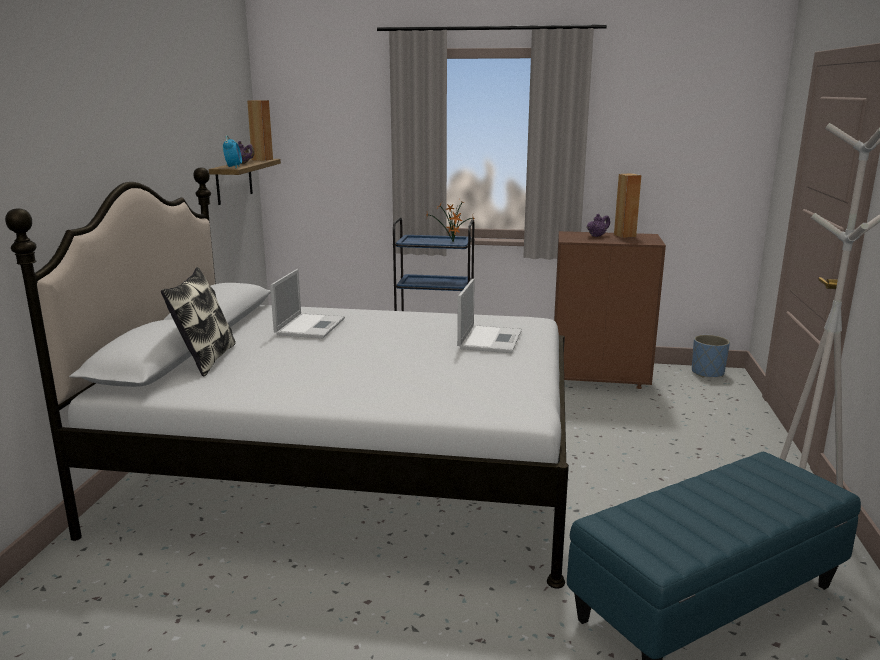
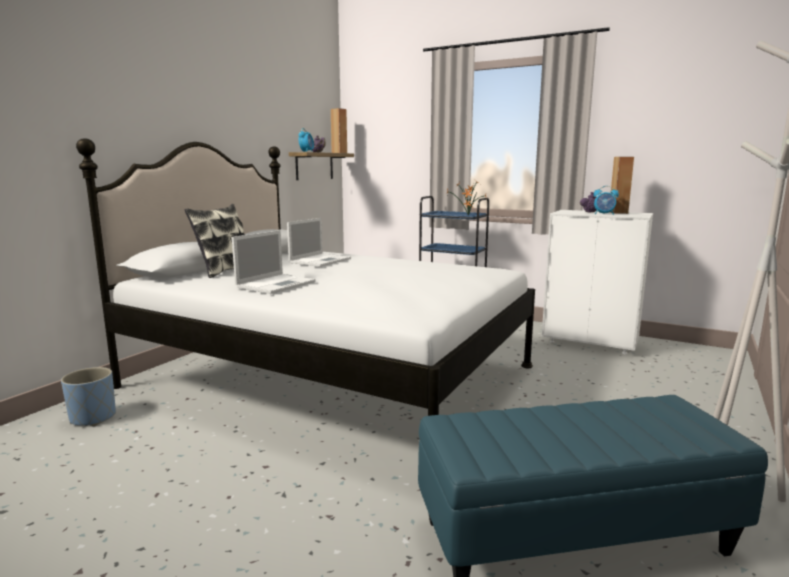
camera: 20 degrees right, 5 degrees down
laptop [457,279,522,353] -> laptop moved to [232,230,316,294]
brown cabinet [554,231,666,389] -> white cabinet [542,210,653,354]
blue planter [692,335,730,378] -> blue planter moved to [61,367,116,426]
none -> alarm clock [594,186,619,215]

